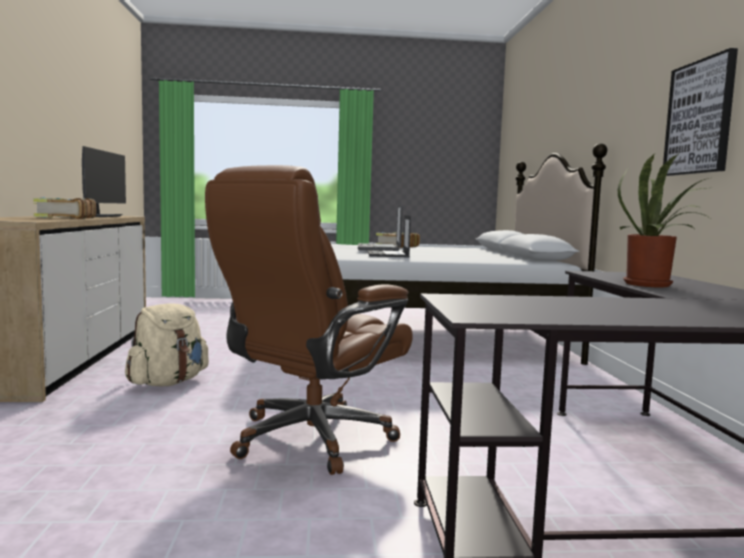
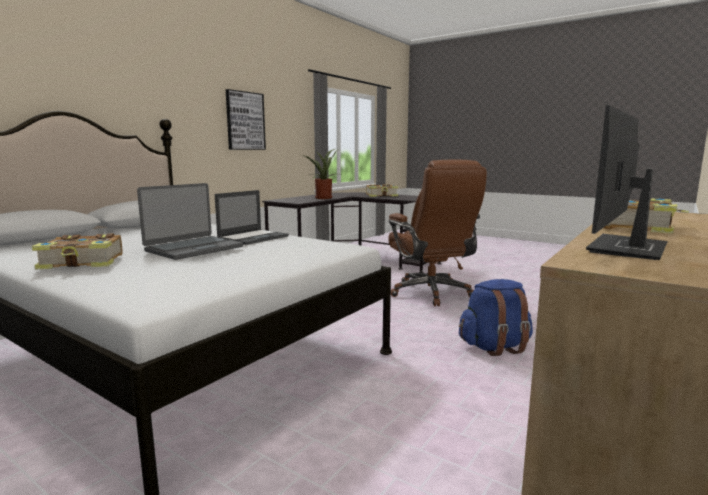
camera: 140 degrees left, 5 degrees up
beige backpack [125,303,209,386] -> blue backpack [459,279,533,356]
brown office chair [205,165,413,475] -> brown office chair turned 90 degrees clockwise [388,160,487,306]
none -> book [366,184,398,197]

